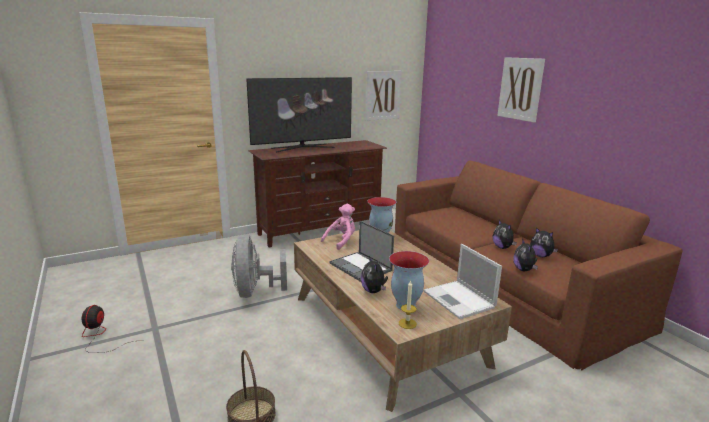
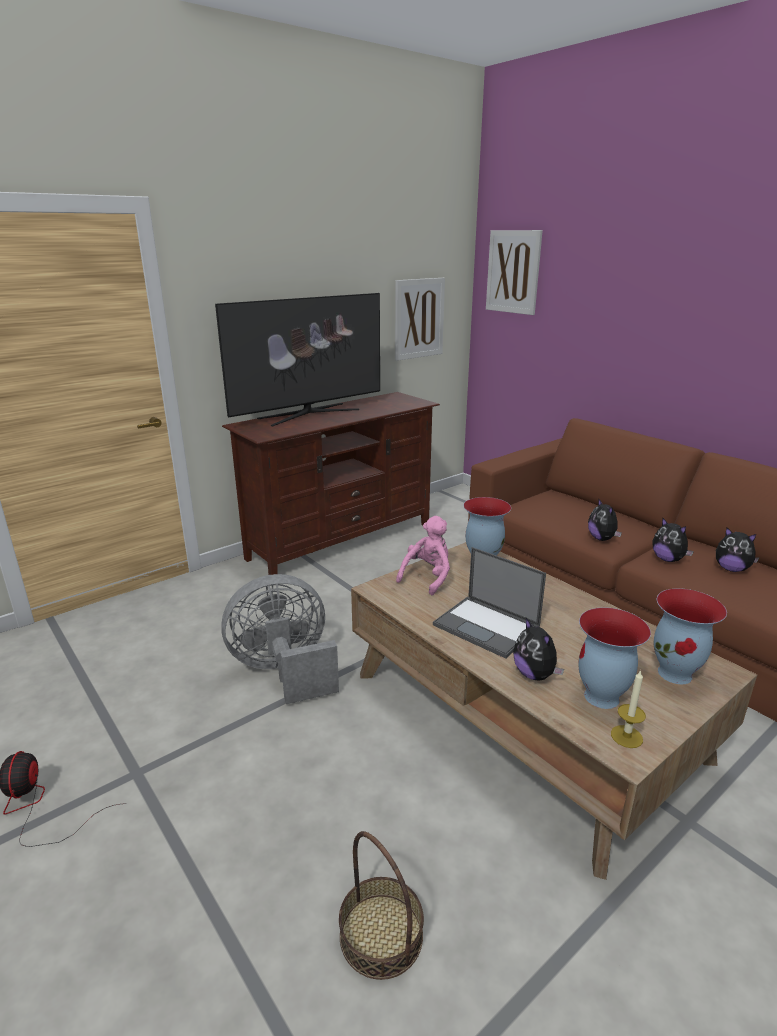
camera: 10 degrees left, 5 degrees up
grey fan [231,235,287,298] -> grey fan turned 90 degrees clockwise [221,574,339,704]
laptop [424,244,502,319] -> vase [654,588,727,684]
picture [497,57,545,122] -> picture moved to [486,230,543,315]
plush toy [513,238,538,271] -> plush toy moved to [588,498,622,541]

